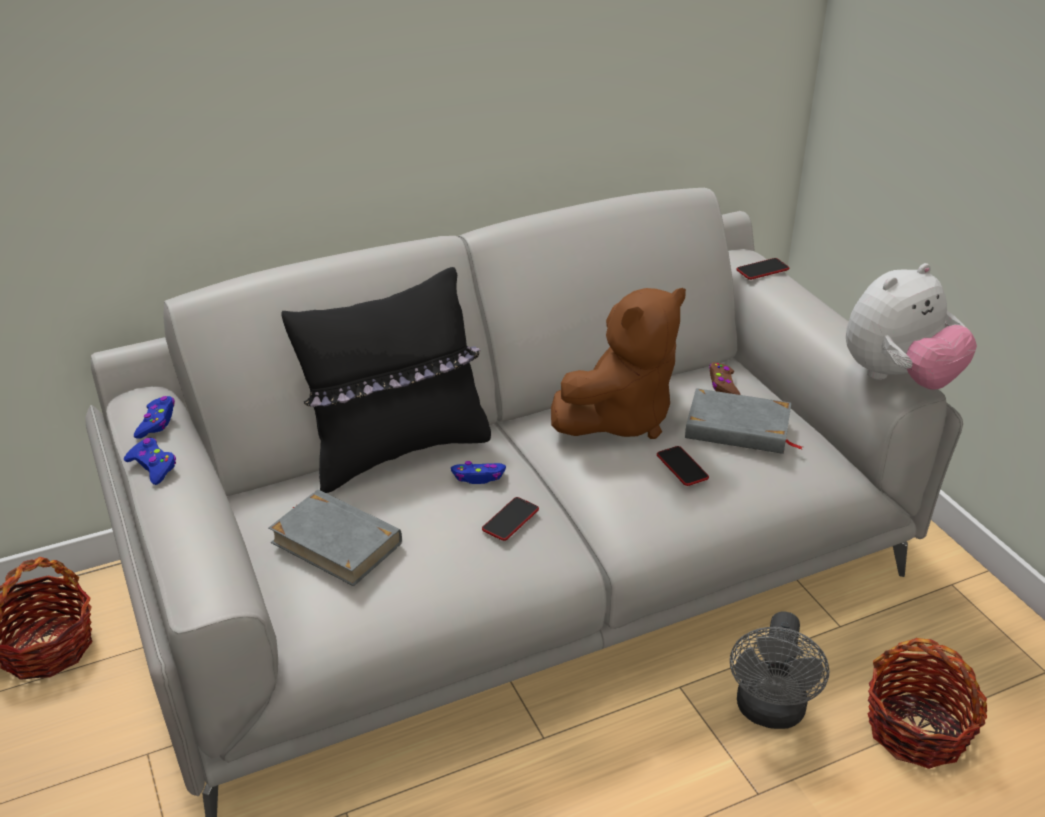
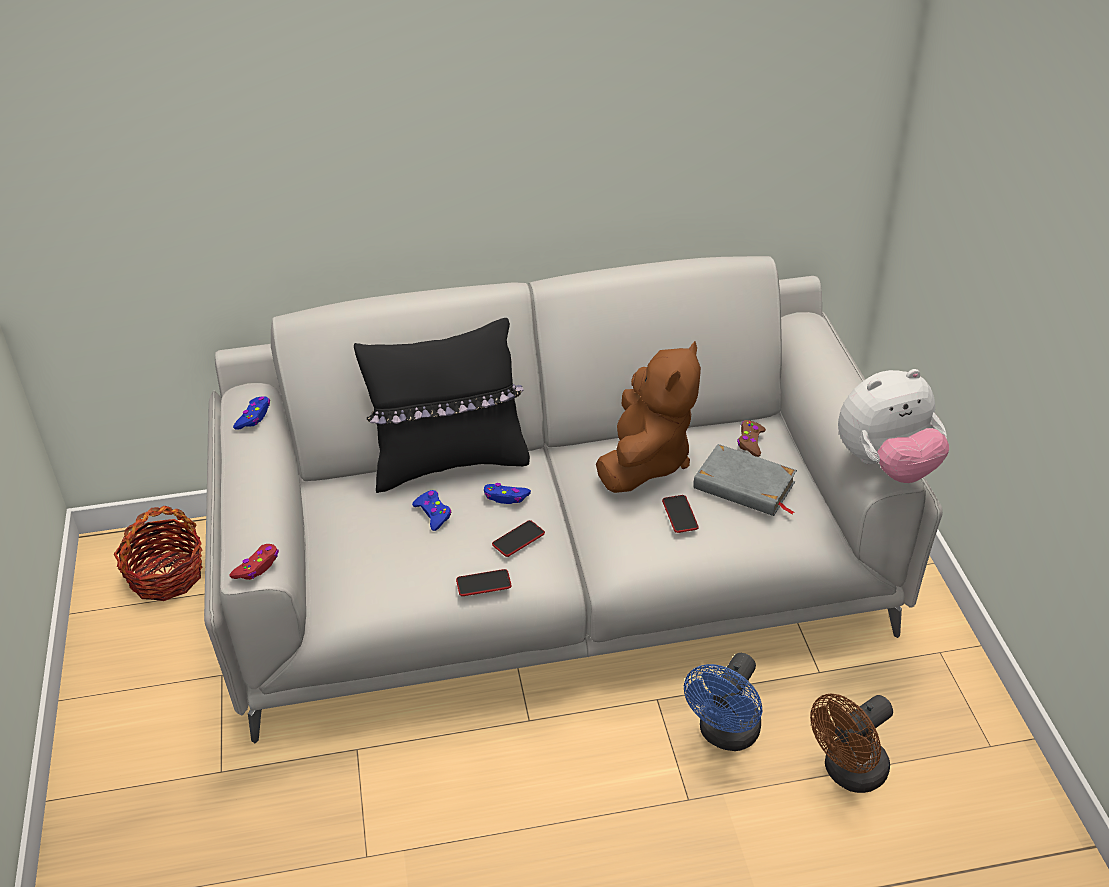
camera: 15 degrees right, 5 degrees up
blue game controller [124,438,176,485] -> blue game controller moved to [412,490,451,531]
grey book [269,489,402,586] -> none
brown plush toy [551,288,686,439] -> brown plush toy turned 45 degrees counterclockwise [596,341,701,493]
grey fan [730,612,830,729] -> blue fan [684,653,762,751]
phone [736,258,789,280] -> phone moved to [456,569,512,596]
basket [867,638,987,769] -> brown fan [810,694,893,793]
none -> red game controller [229,544,279,580]

